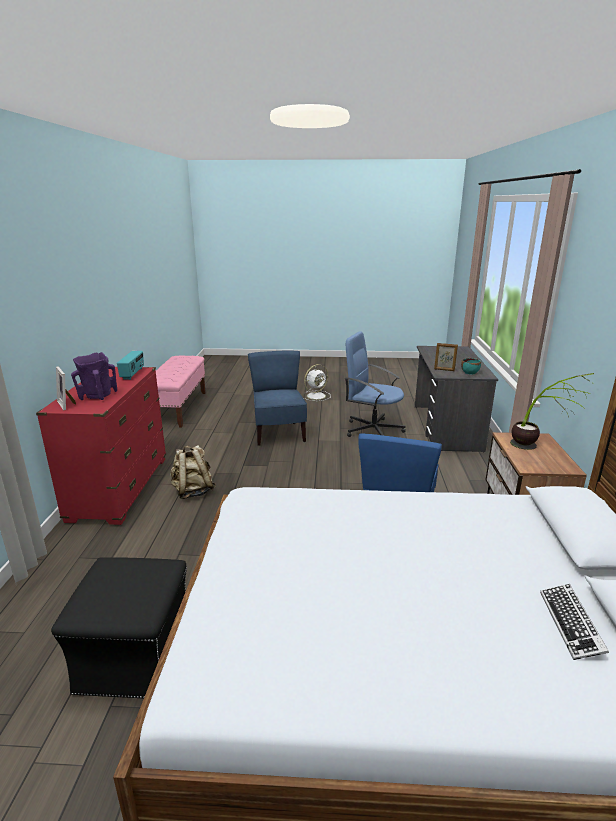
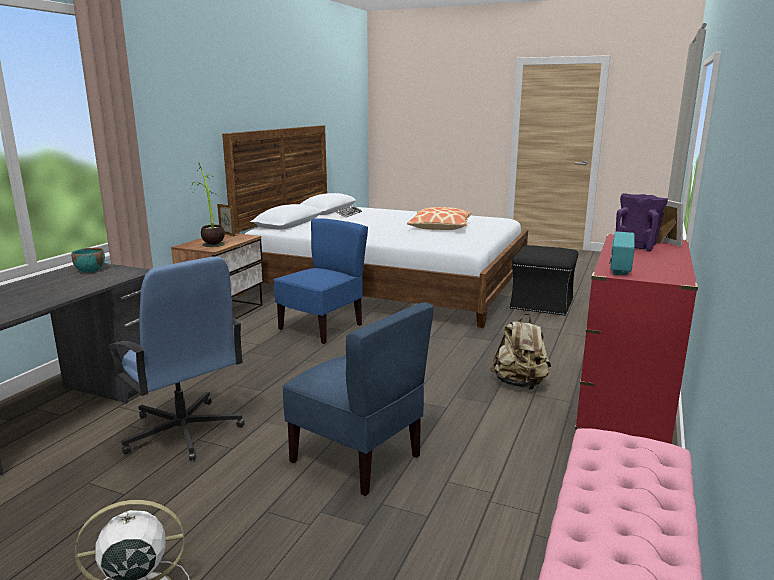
camera: 160 degrees left, 5 degrees down
blue chair [248,350,307,446] -> blue chair turned 60 degrees counterclockwise [282,302,434,496]
picture frame [434,343,458,371] -> picture frame moved to [217,204,235,236]
none -> pillow [407,207,471,230]

